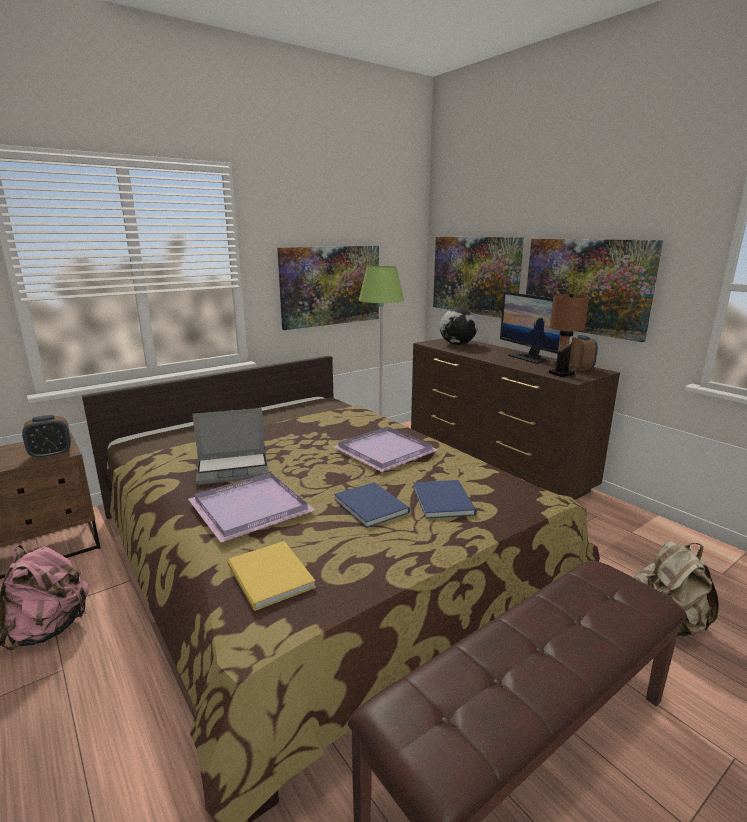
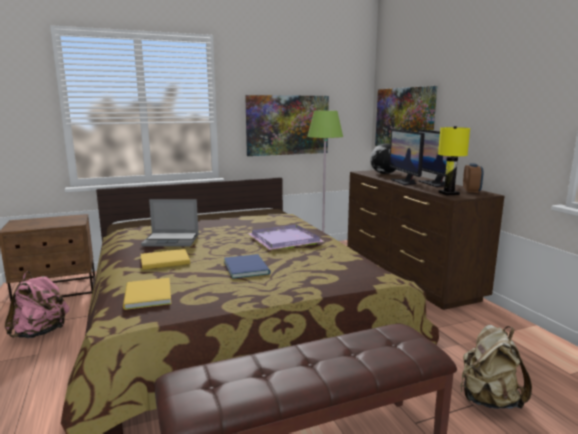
camera: 15 degrees right, 5 degrees down
alarm clock [22,415,71,459] -> none
purple tray [188,473,315,542] -> yellow book [141,249,190,270]
blue book [413,480,477,519] -> none
picture [526,239,663,342] -> none
brown table lamp [549,294,589,377] -> yellow table lamp [438,126,470,195]
none -> monitor [389,129,425,185]

